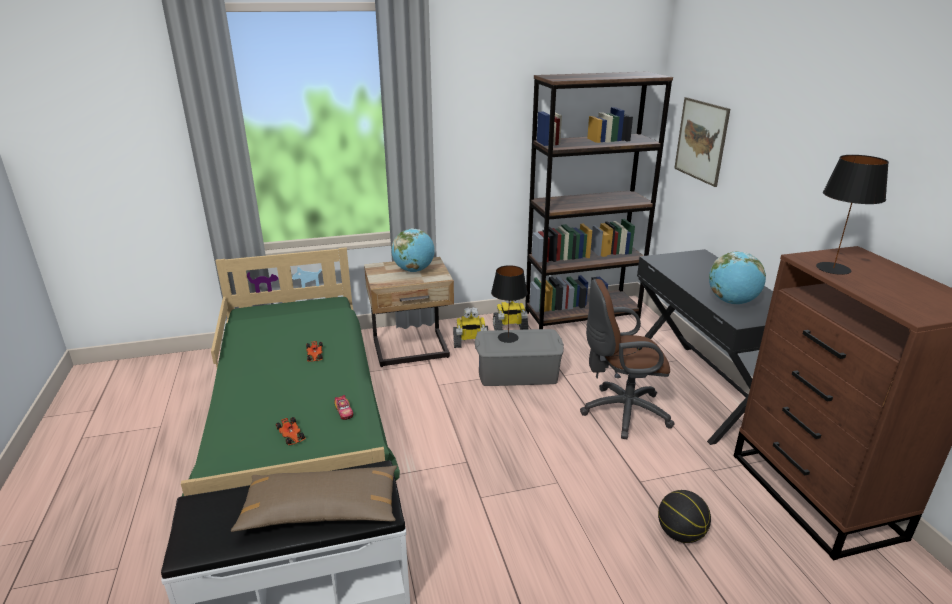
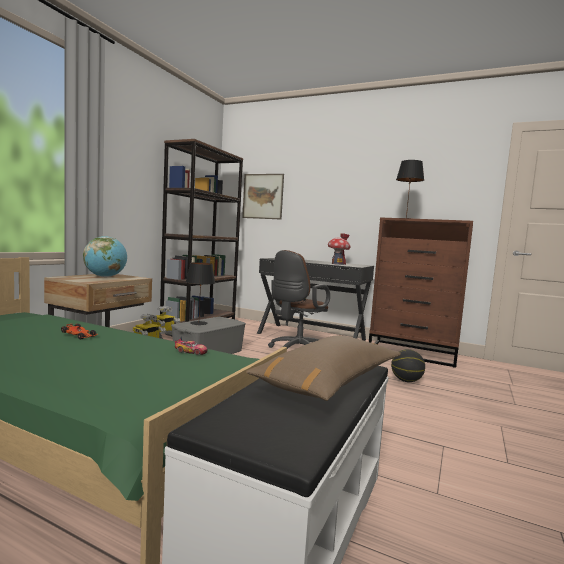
camera: 50 degrees left, 20 degrees down
toy car [276,417,306,445] -> none
globe [709,252,766,304] -> toy house [328,233,350,265]

